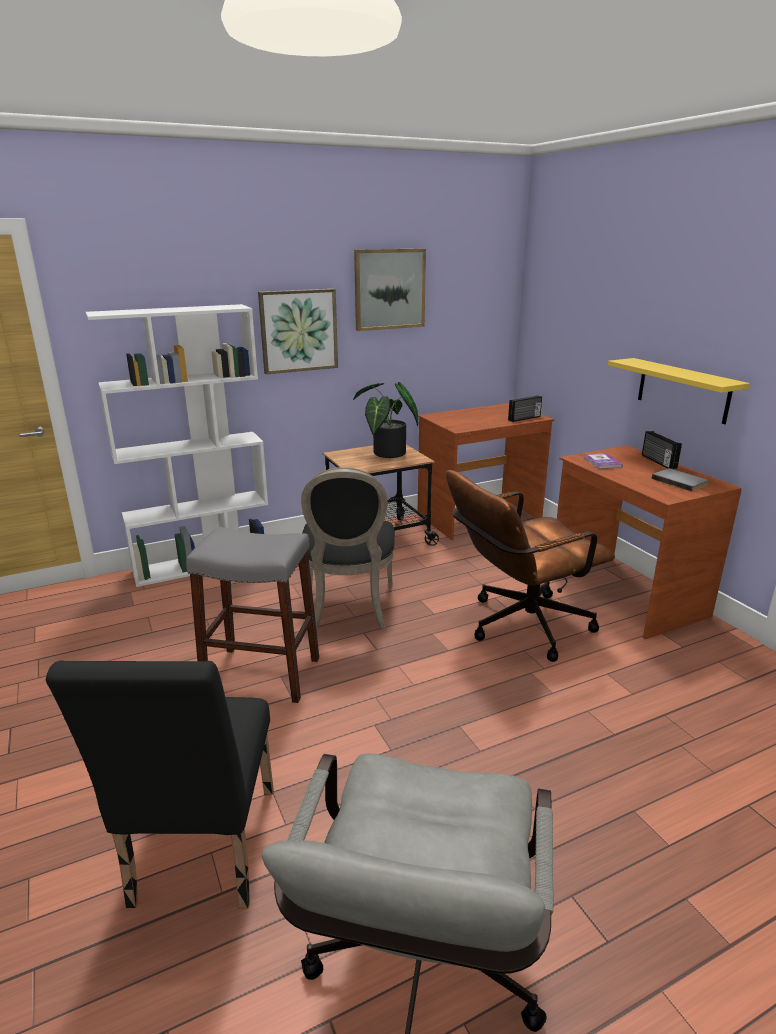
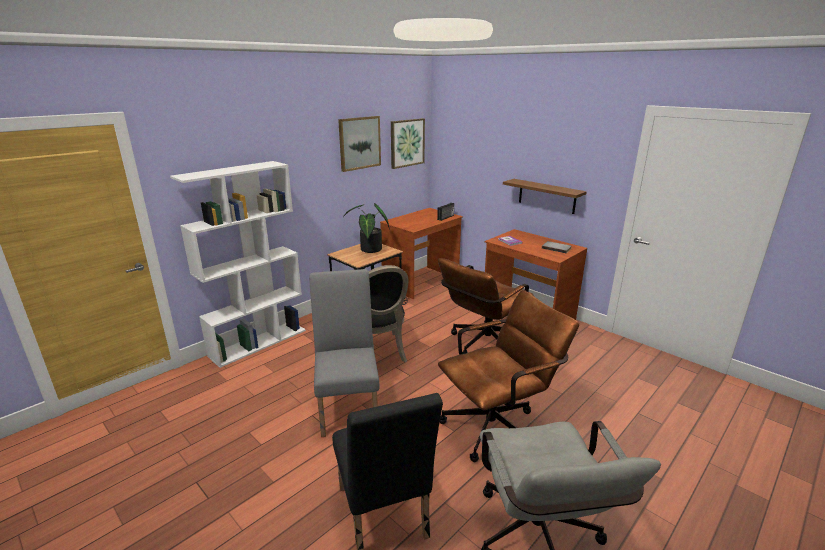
camera: 20 degrees left, 0 degrees up
grey stool [186,527,319,703] -> grey chair [309,269,379,437]
picture [258,289,338,374] -> picture moved to [391,118,425,169]
yellow shelf [608,358,750,424] -> brown shelf [503,179,587,214]
radio [642,431,682,469] -> none
none -> brown office chair [438,290,579,462]

